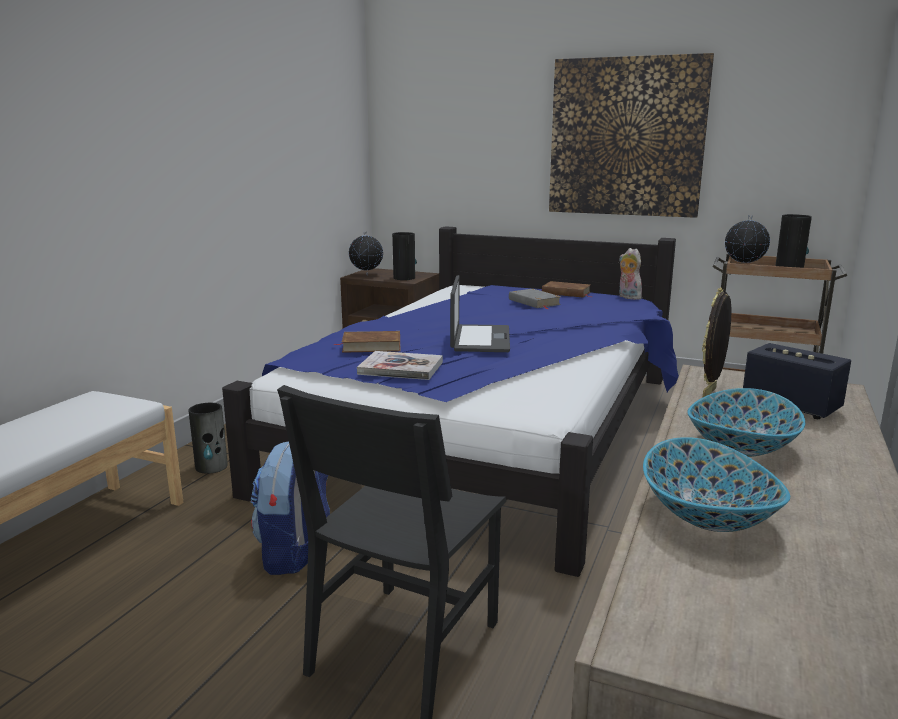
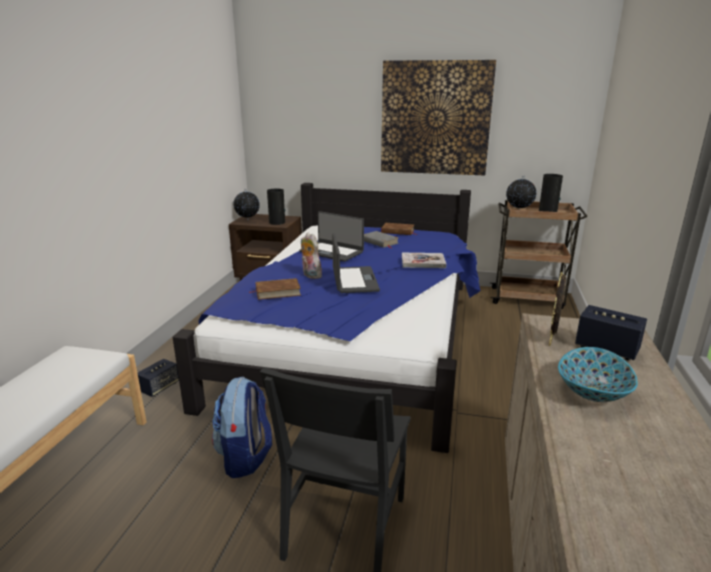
camera: 10 degrees left, 5 degrees up
vase [189,403,228,474] -> speaker [138,359,179,397]
book [357,351,443,380] -> book moved to [402,253,446,268]
plush toy [619,248,642,300] -> plush toy moved to [301,233,322,279]
bowl [643,437,790,532] -> none
none -> laptop [299,211,364,262]

